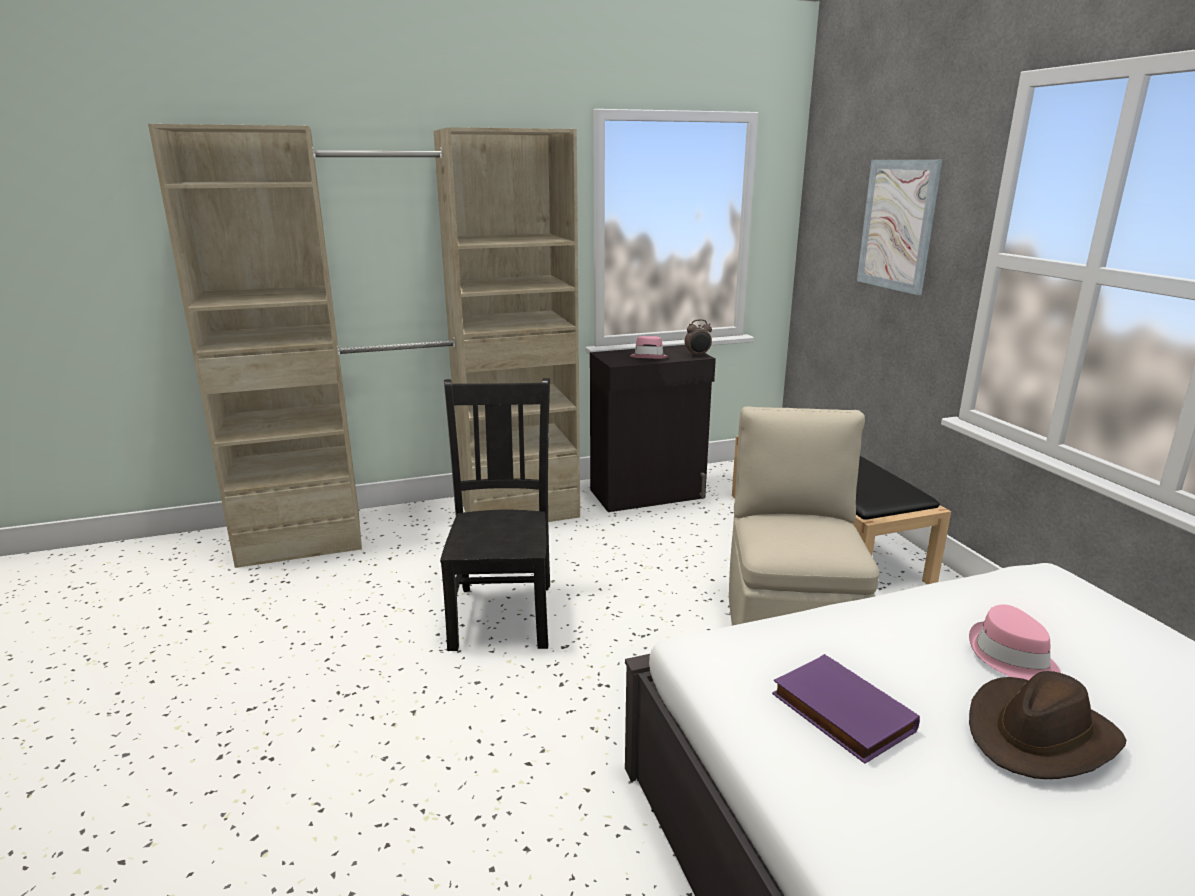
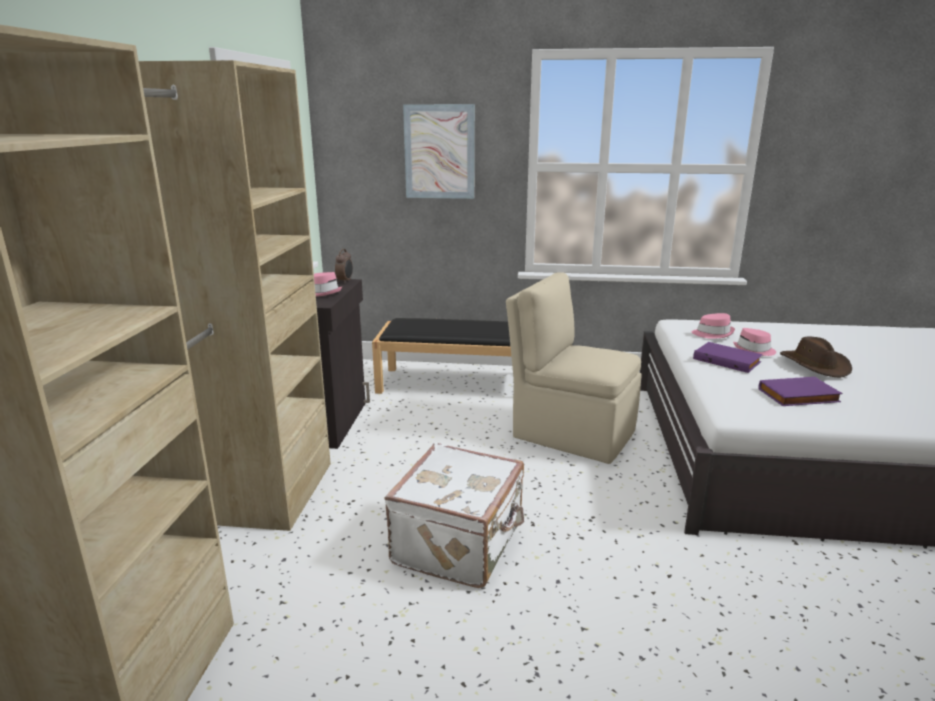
camera: 65 degrees left, 0 degrees up
black chair [440,378,550,651] -> white suitcase [384,443,524,588]
none -> pink hat [692,313,735,339]
none -> purple book [693,342,763,373]

